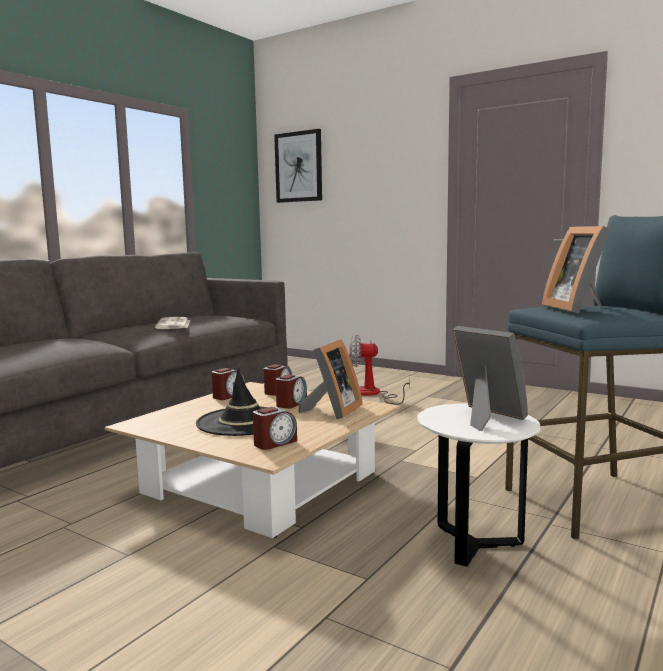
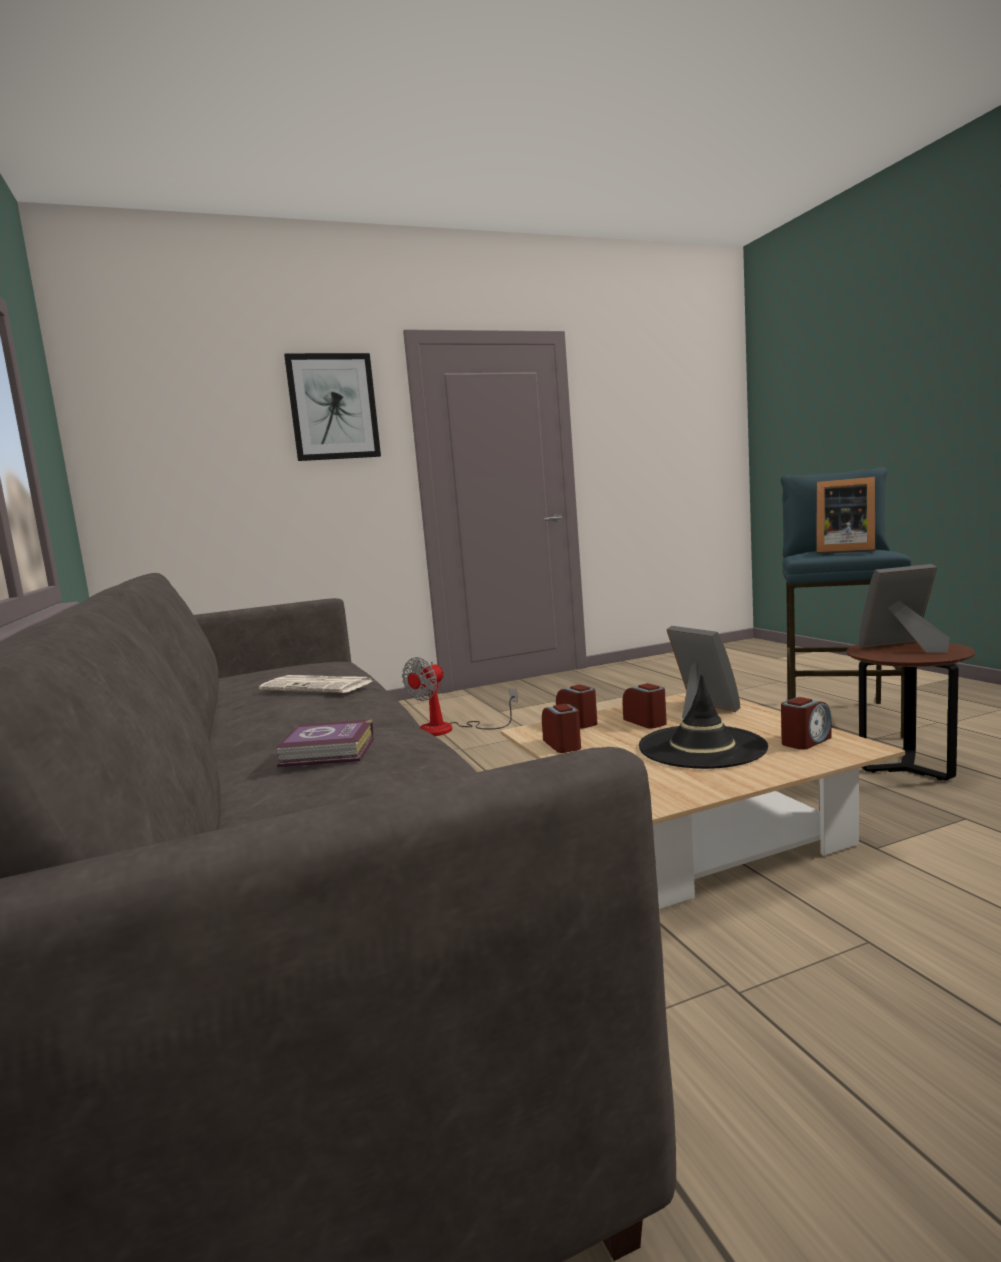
camera: 55 degrees left, 0 degrees up
alarm clock [253,407,297,450] -> alarm clock turned 60 degrees clockwise [781,697,832,750]
picture [274,129,322,203] -> picture moved to [284,353,381,461]
white side table [417,404,540,567] -> brown side table [846,642,975,780]
none -> book [275,719,374,767]

